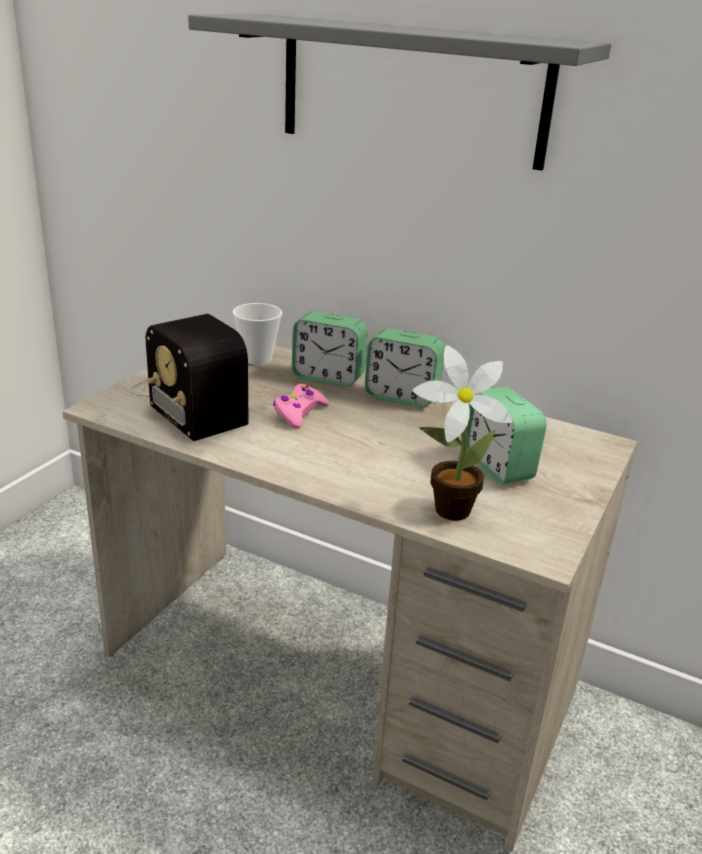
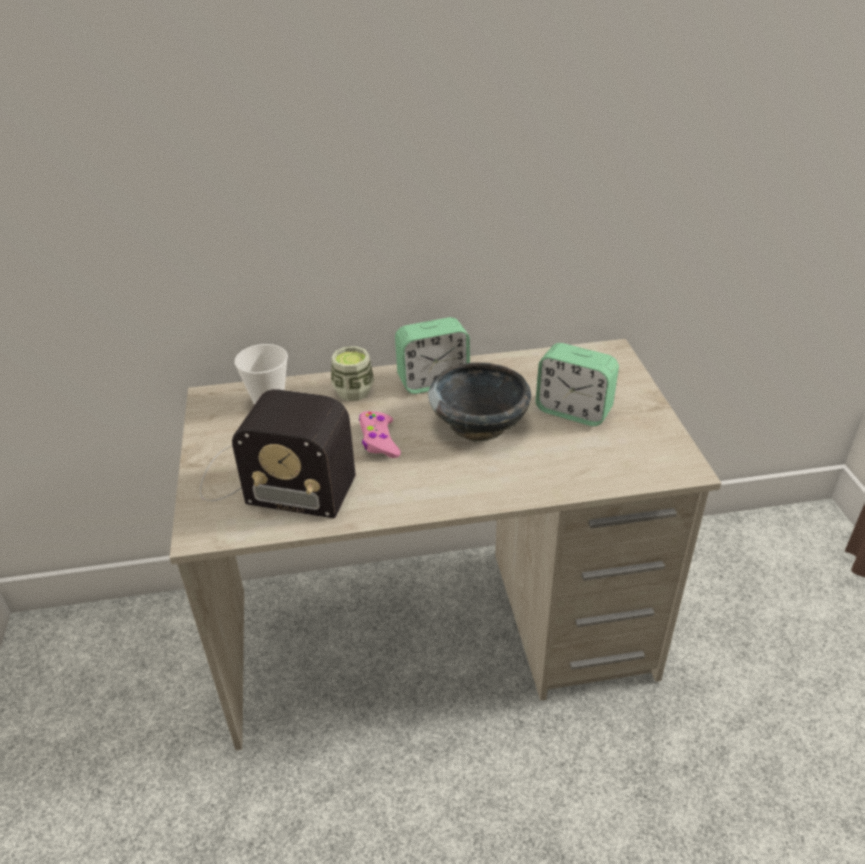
camera: 35 degrees left, 10 degrees up
grey shelf [188,14,611,171] -> none
alarm clock [292,311,368,387] -> cup [331,346,374,401]
potted plant [412,345,512,521] -> none
none -> black bowl [428,362,531,442]

